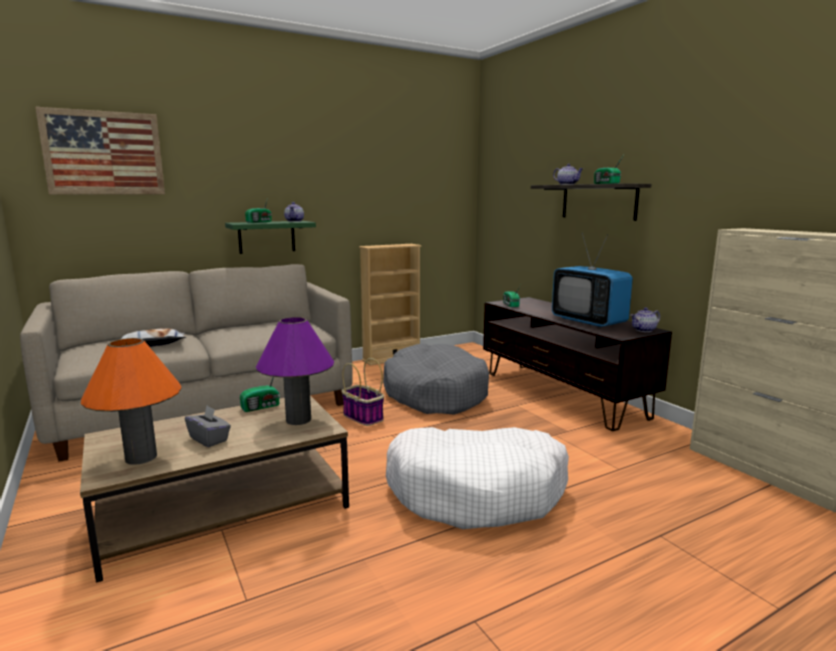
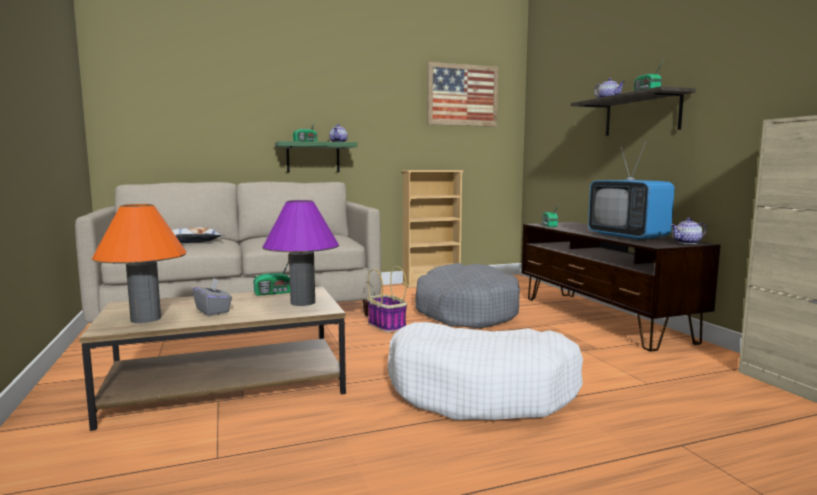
camera: 10 degrees right, 5 degrees down
picture [35,107,165,195] -> picture moved to [427,62,498,127]

